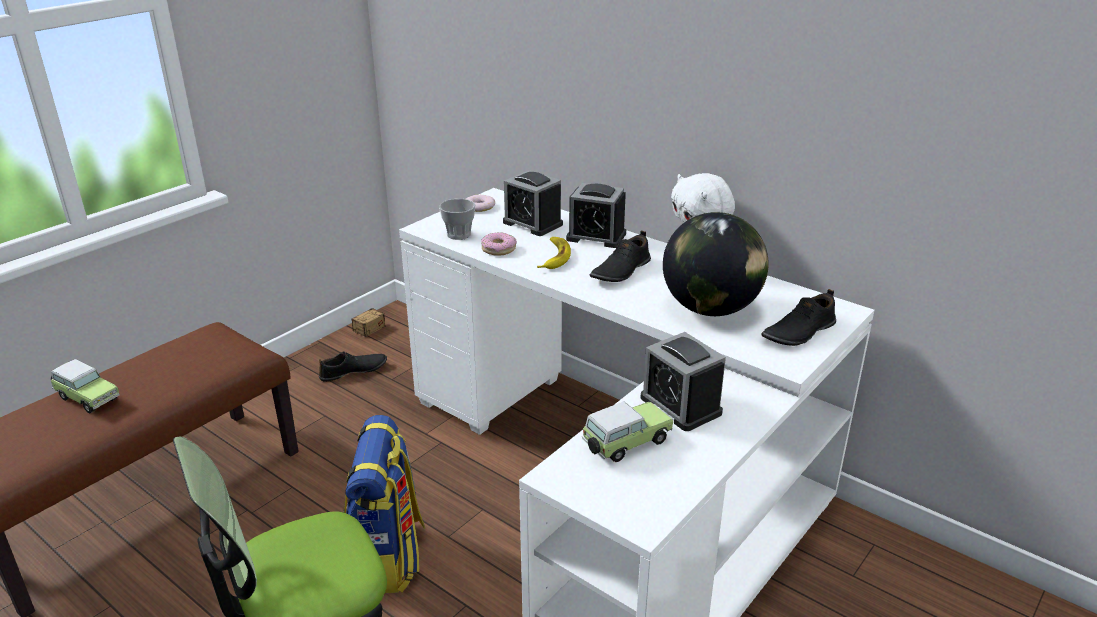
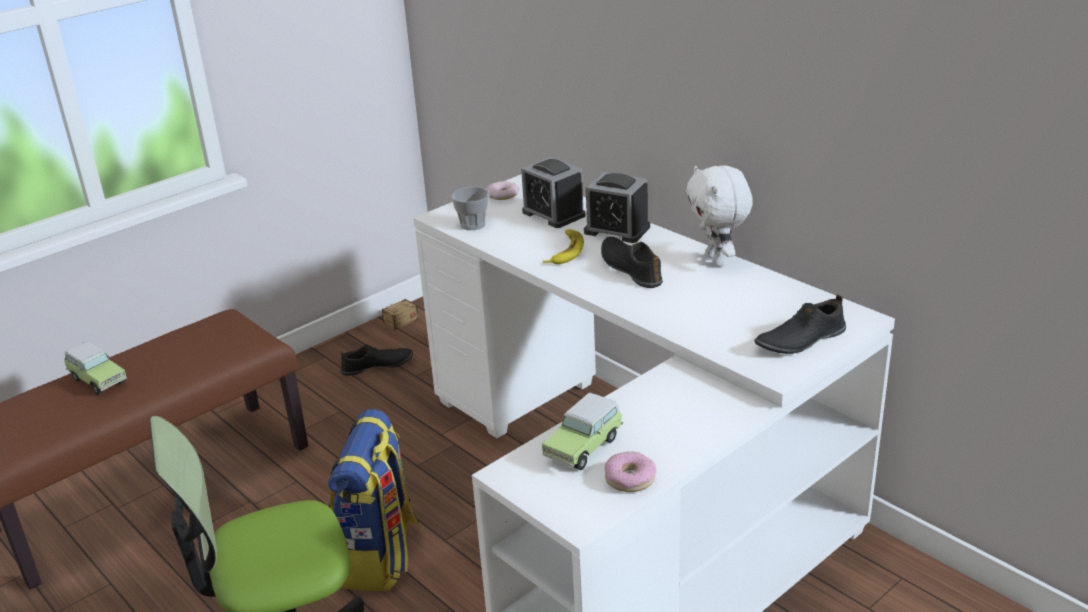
camera: 10 degrees right, 0 degrees up
donut [481,232,517,256] -> donut moved to [605,451,657,492]
toy car [582,401,673,462] -> toy car turned 150 degrees clockwise [542,393,623,470]
black shoe [590,231,651,282] -> black shoe turned 105 degrees clockwise [601,236,663,288]
alarm clock [641,332,726,431] -> none
globe [663,212,769,316] -> none

